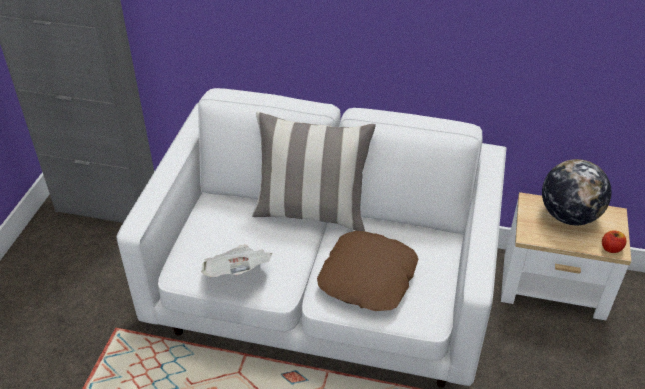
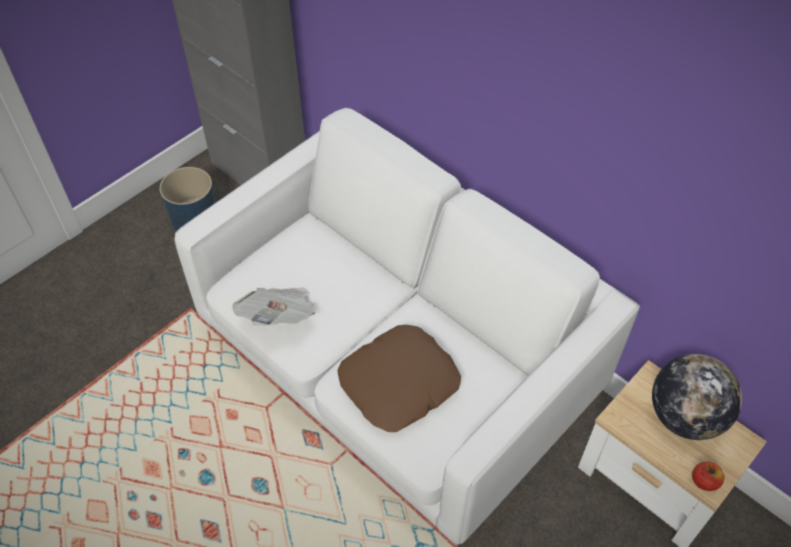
camera: 30 degrees right, 10 degrees up
pillow [252,112,376,231] -> none
none -> blue planter [159,167,216,231]

